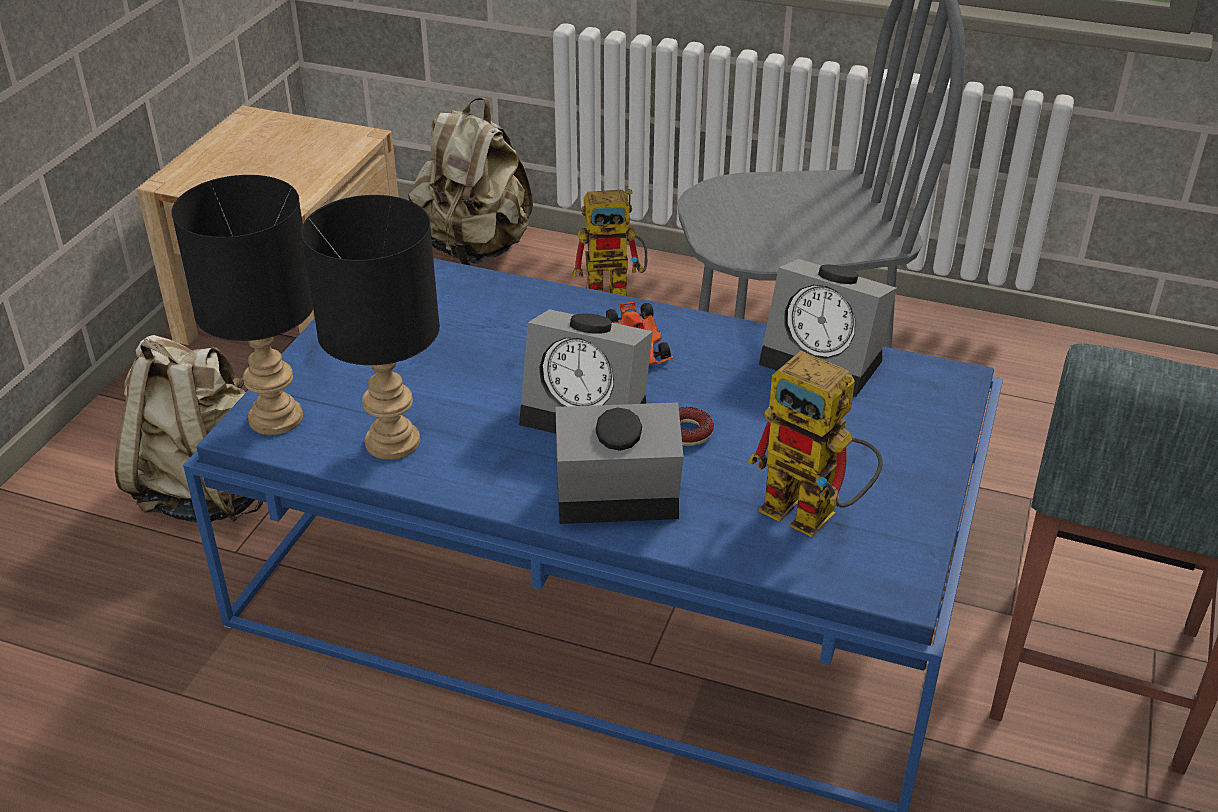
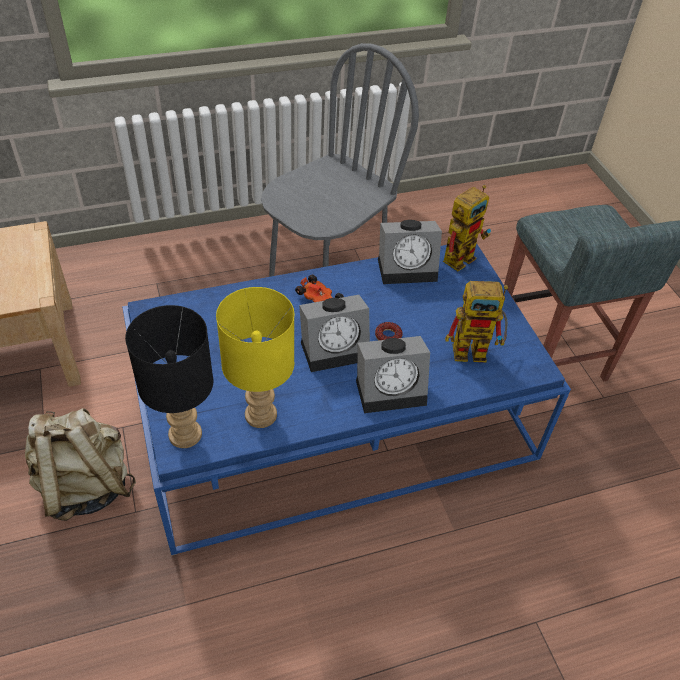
camera: 40 degrees left, 10 degrees up
black table lamp [301,195,440,460] -> yellow table lamp [216,287,294,428]
beige backpack [409,98,533,266] -> none
alarm clock [555,402,684,524] -> alarm clock turned 150 degrees counterclockwise [356,336,430,413]
toy robot [572,189,647,296] -> toy robot moved to [443,185,491,271]

